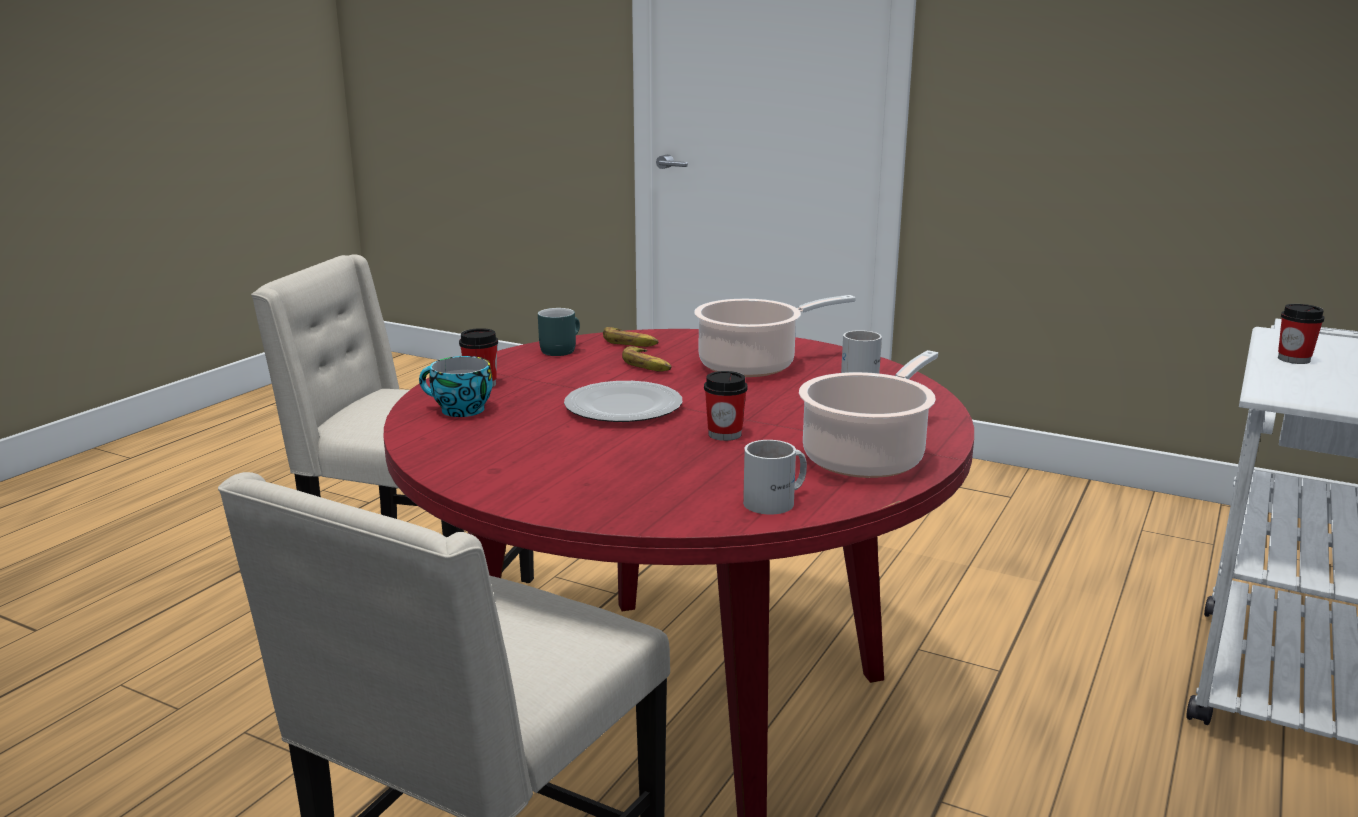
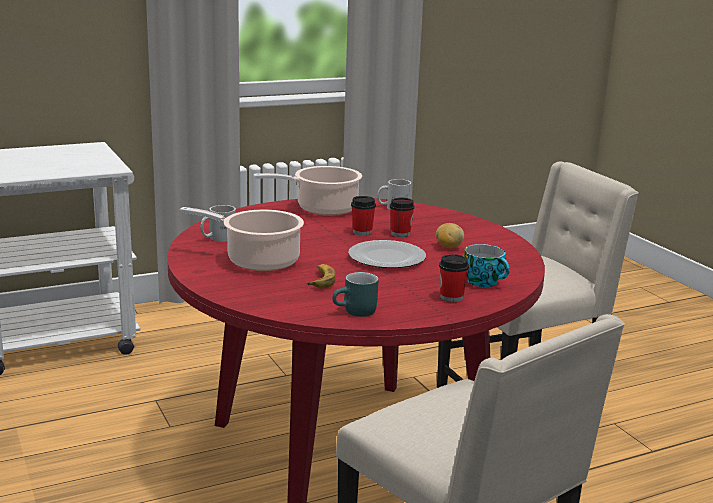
camera: 145 degrees left, 0 degrees up
banana [603,327,659,347] -> none
cup [1278,304,1325,364] -> cup moved to [390,198,415,237]
none -> potato [436,223,464,249]

